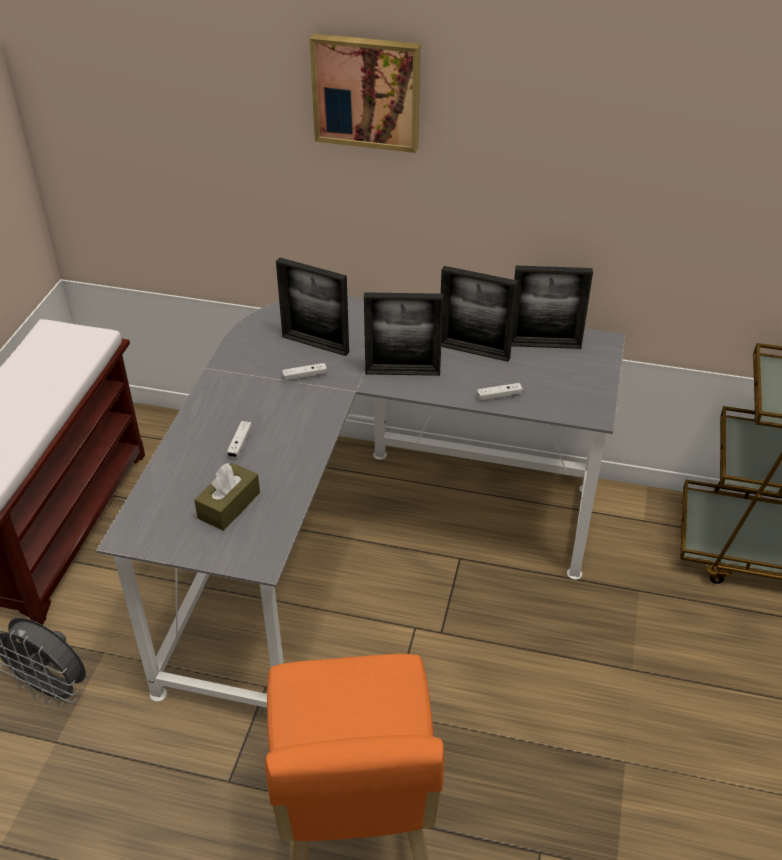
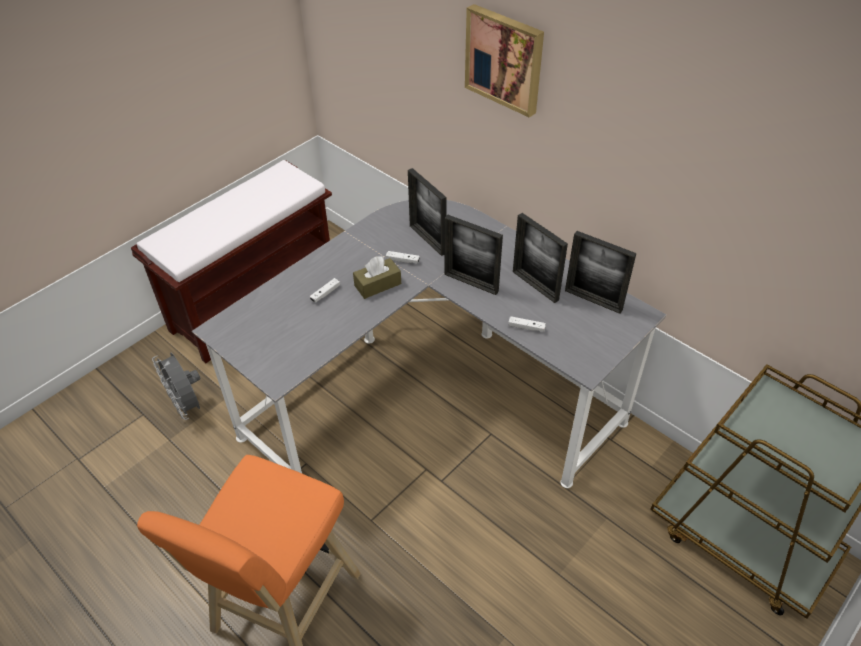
camera: 30 degrees right, 5 degrees up
brown tissue box [194,463,260,531] -> brown tissue box moved to [353,256,401,299]

